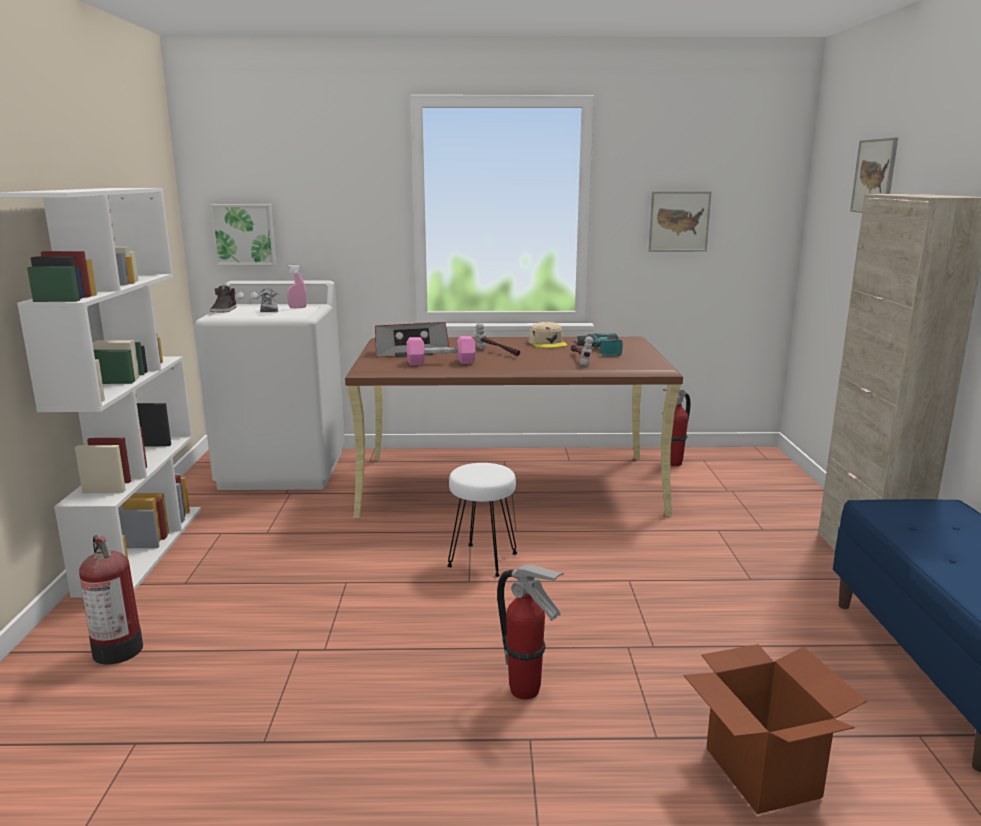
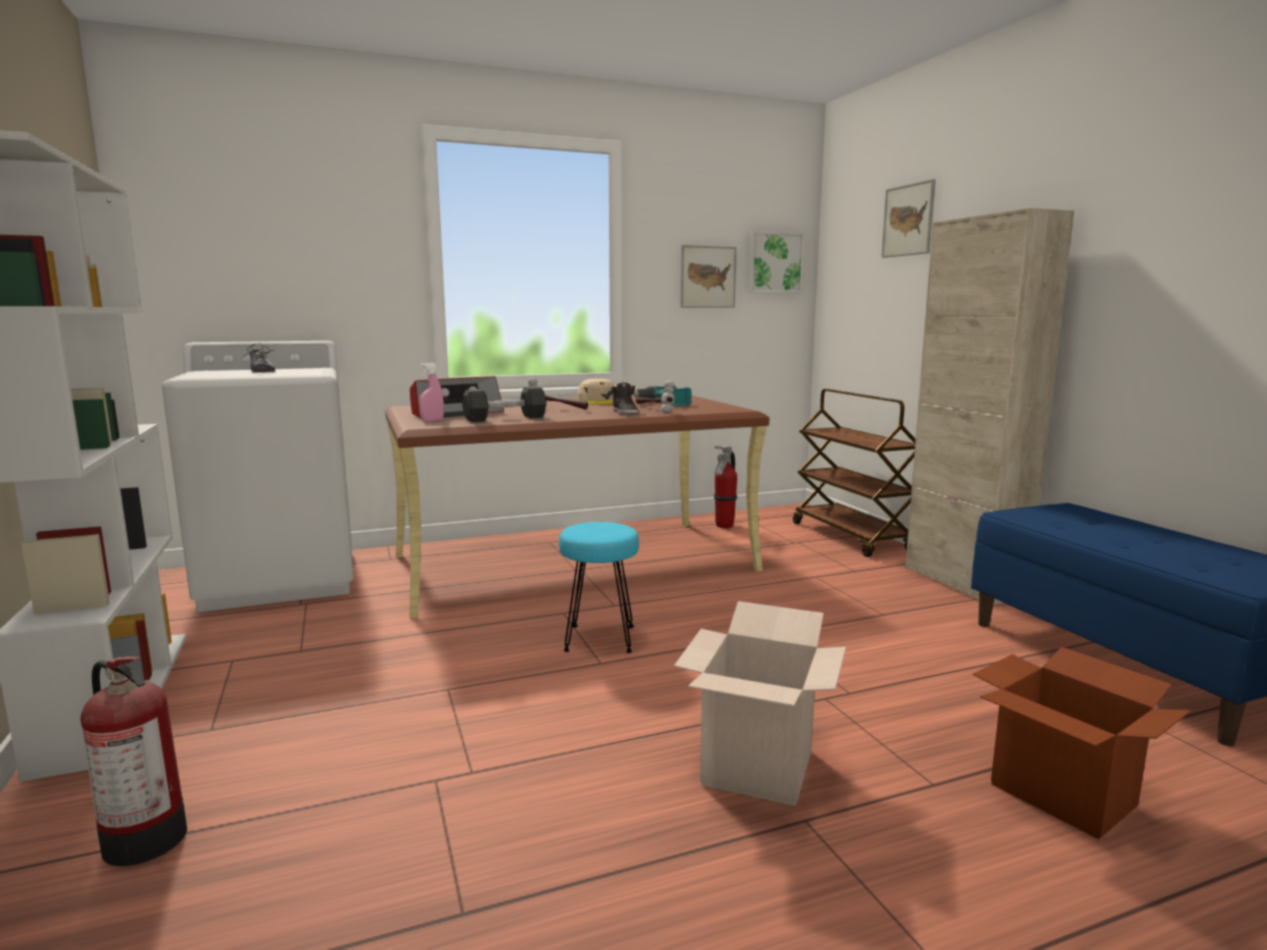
camera: 20 degrees left, 5 degrees down
picture [210,205,276,265] -> picture moved to [748,231,805,293]
black shoe [210,285,236,312] -> black shoe moved to [612,383,639,414]
pink spray bottle [287,265,307,308] -> pink spray bottle moved to [419,363,444,421]
pink dumbbell [407,336,476,366] -> black dumbbell [462,387,547,422]
white stool [447,463,517,577] -> turquoise stool [559,522,639,653]
fire extinguisher [497,565,564,700] -> cardboard box [674,601,846,806]
none -> brown cart [793,389,916,557]

